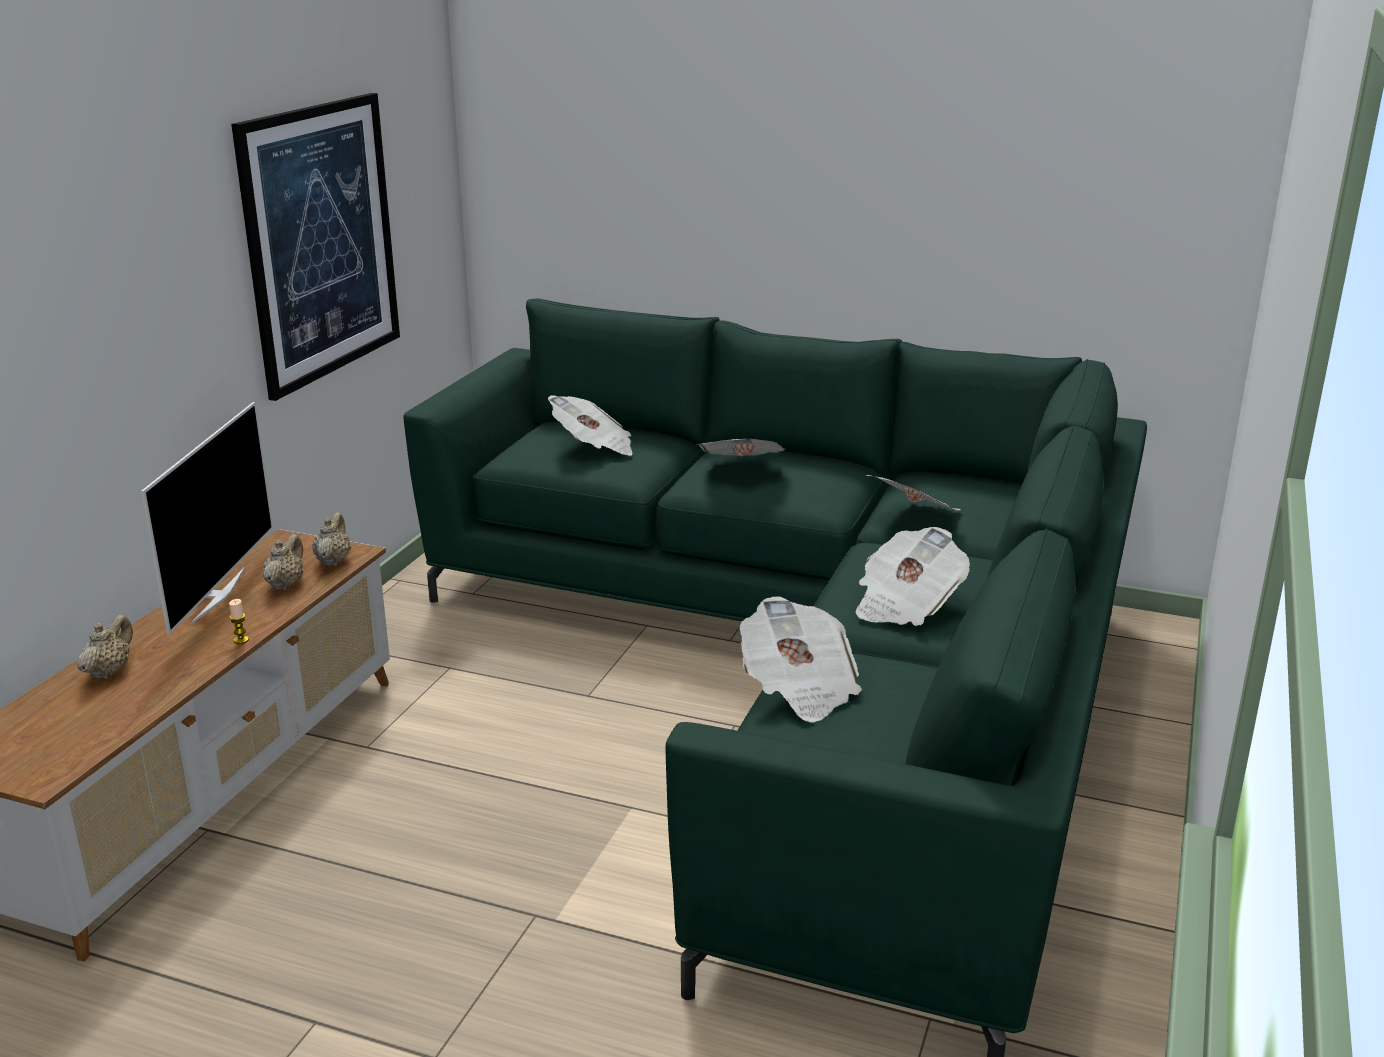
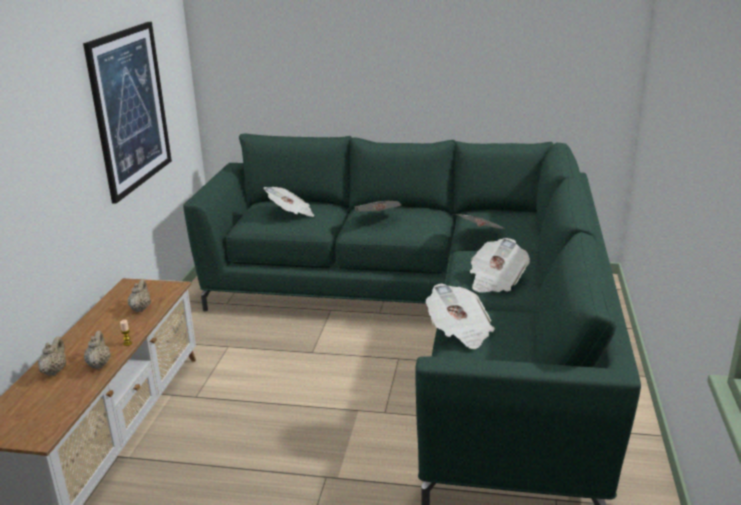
camera: 10 degrees left, 0 degrees up
television [141,402,273,635] -> none
beige teapot [312,512,351,566] -> beige teapot moved to [84,331,111,369]

